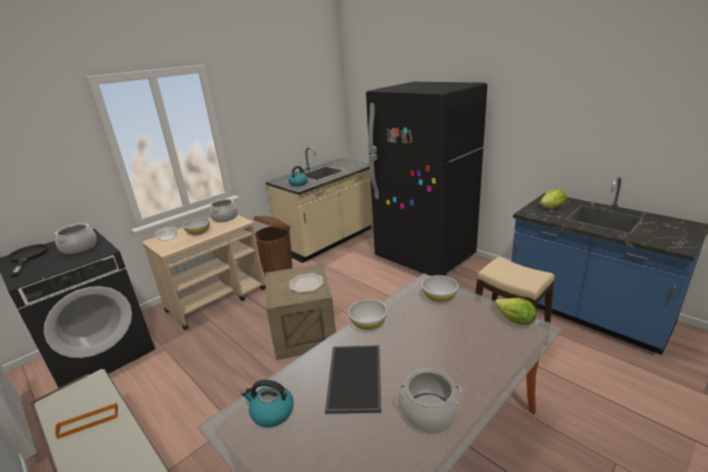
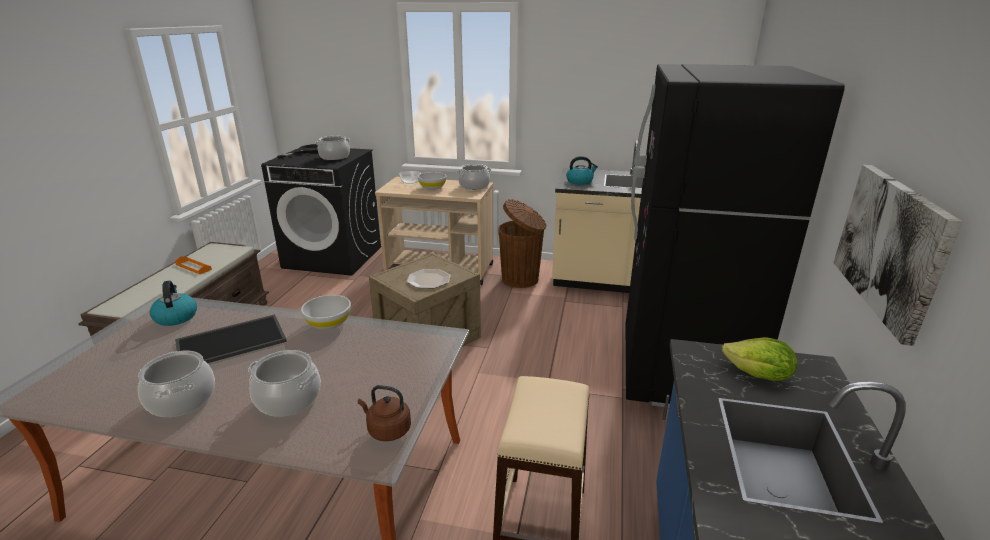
camera: 55 degrees right, 0 degrees up
white bowl [422,275,458,303] -> none
lettuce [495,298,536,325] -> brown kettle [358,385,411,441]
none -> cooking pot [248,350,321,417]
none -> picture [833,165,963,346]

